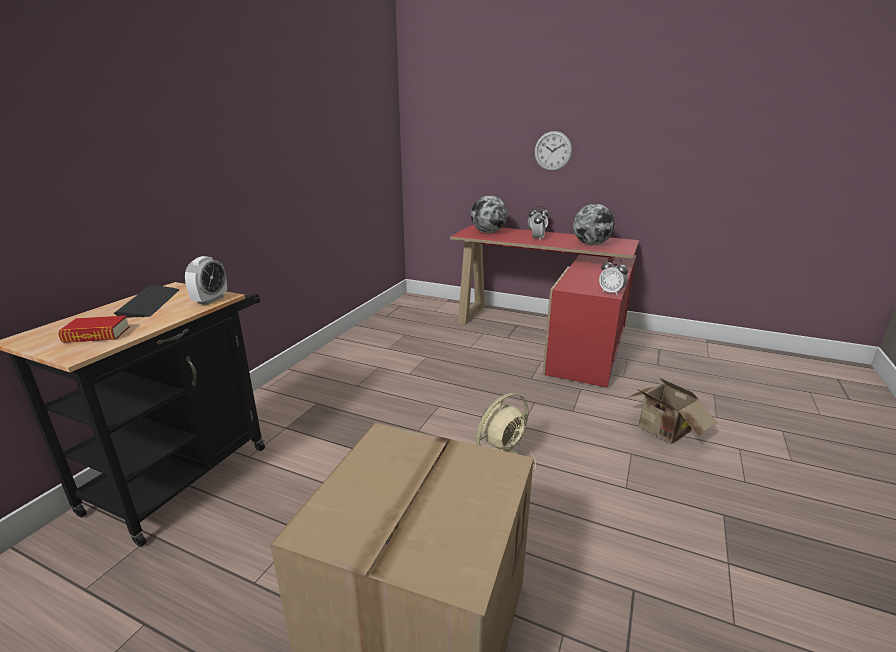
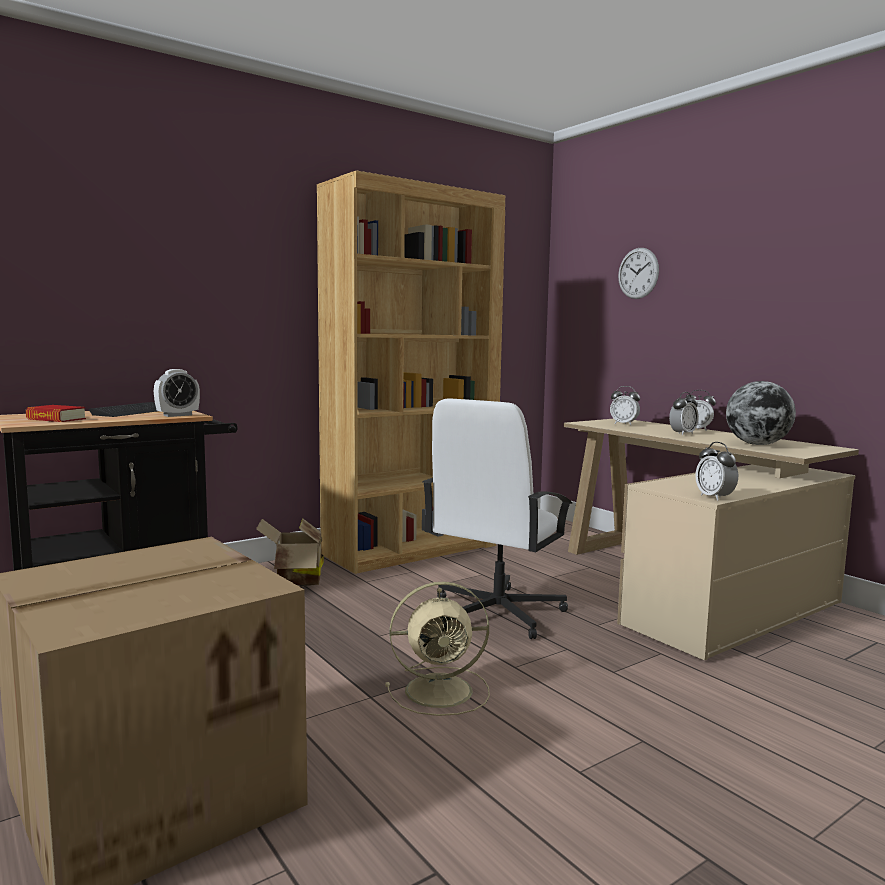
camera: 30 degrees right, 15 degrees down
red desk [450,225,639,388] -> beige desk [564,419,859,661]
globe [471,196,507,233] -> alarm clock [610,386,640,425]
wall clock [534,131,572,171] -> wall clock moved to [618,248,659,299]
cardboard box [625,378,717,444] -> cardboard box moved to [256,518,324,587]
none -> brown bookcase [317,171,505,574]
none -> white office chair [422,399,572,639]

